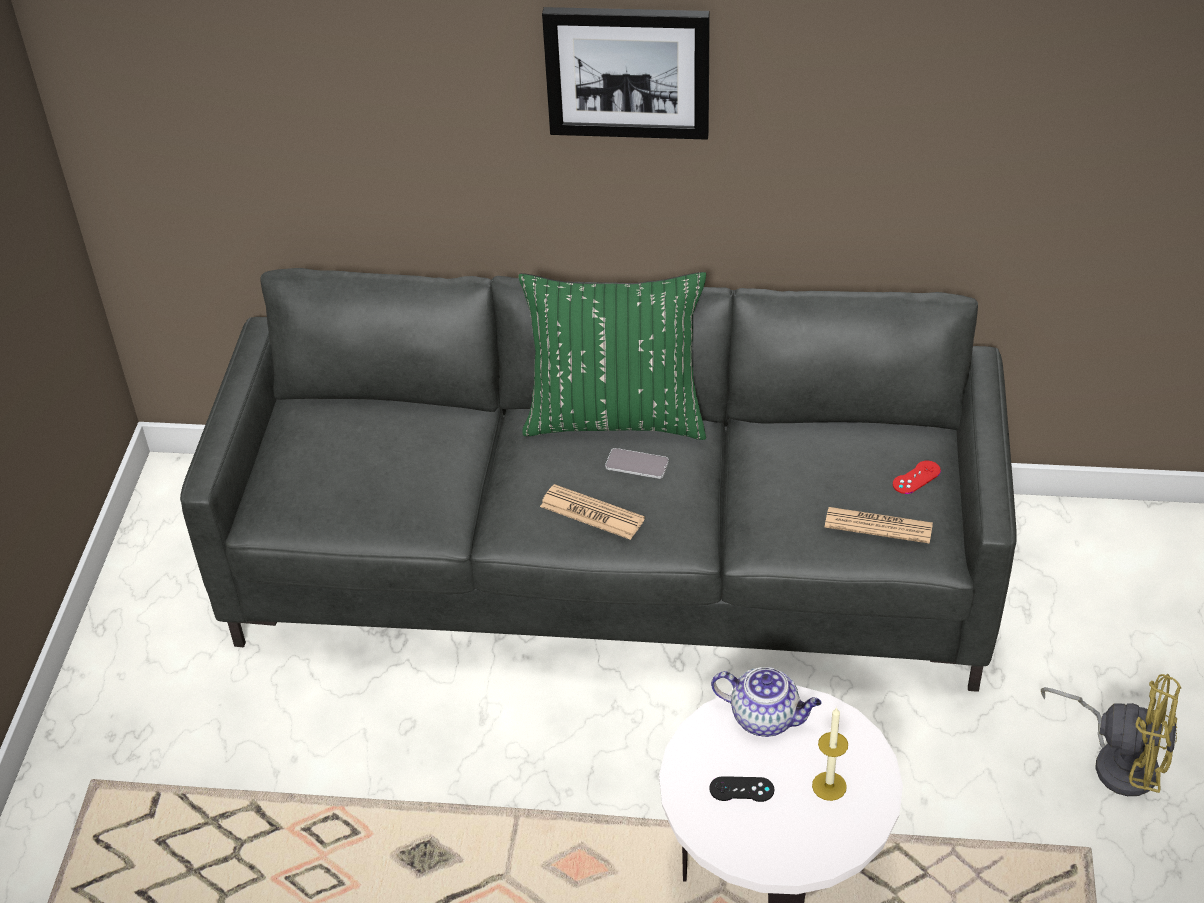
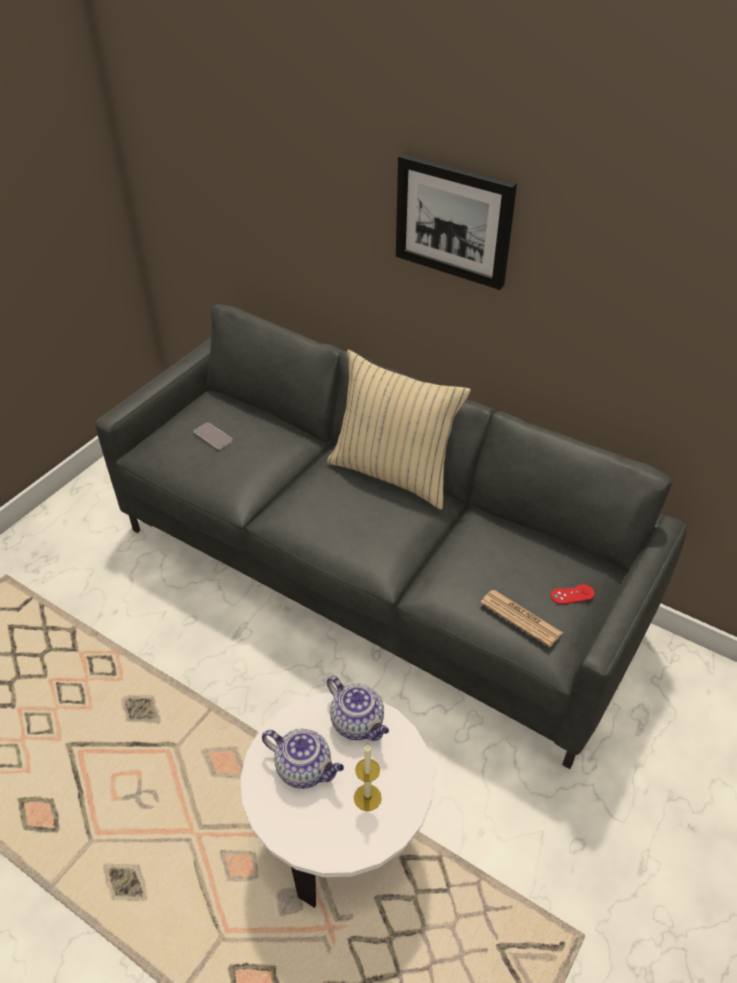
camera: 25 degrees right, 0 degrees up
green pillow [519,272,706,440] -> beige pillow [327,350,471,510]
newspaper [540,484,645,540] -> none
phone [605,448,669,479] -> phone moved to [194,423,233,450]
black game controller [709,776,774,802] -> teapot [262,729,344,789]
yellow fan [1041,674,1181,796] -> none

